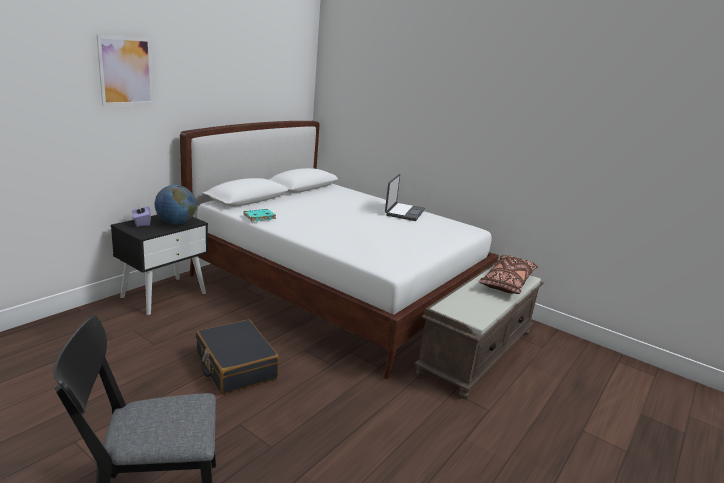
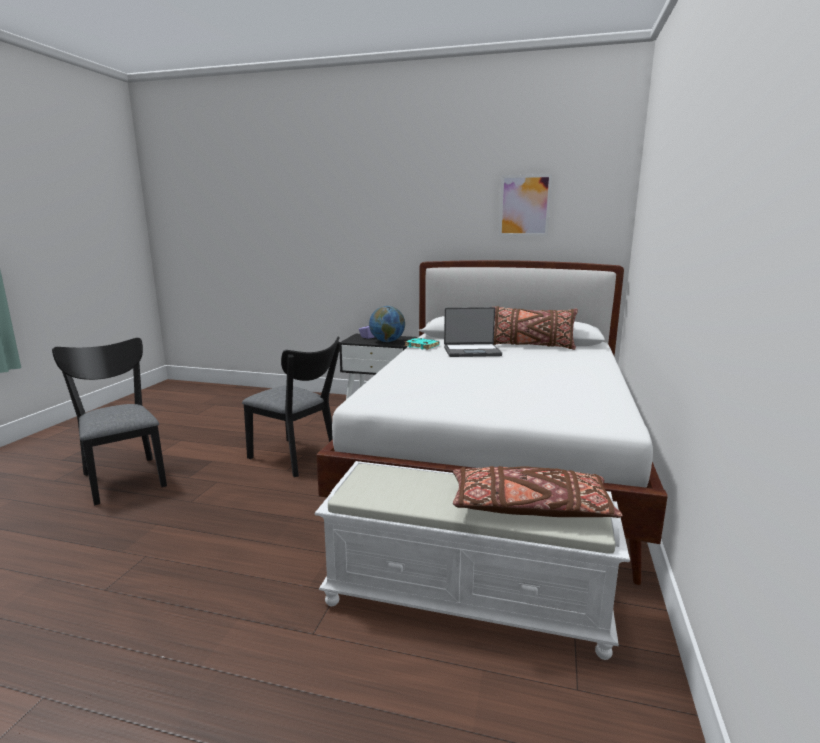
camera: 70 degrees right, 5 degrees down
picture [97,35,153,106] -> picture moved to [499,174,552,236]
black suitcase [196,319,279,394] -> black chair [242,337,341,477]
laptop [385,174,425,221] -> laptop moved to [444,307,502,357]
brown bench [414,262,544,399] -> white bench [314,461,630,660]
none -> brown pillow [493,306,578,350]

